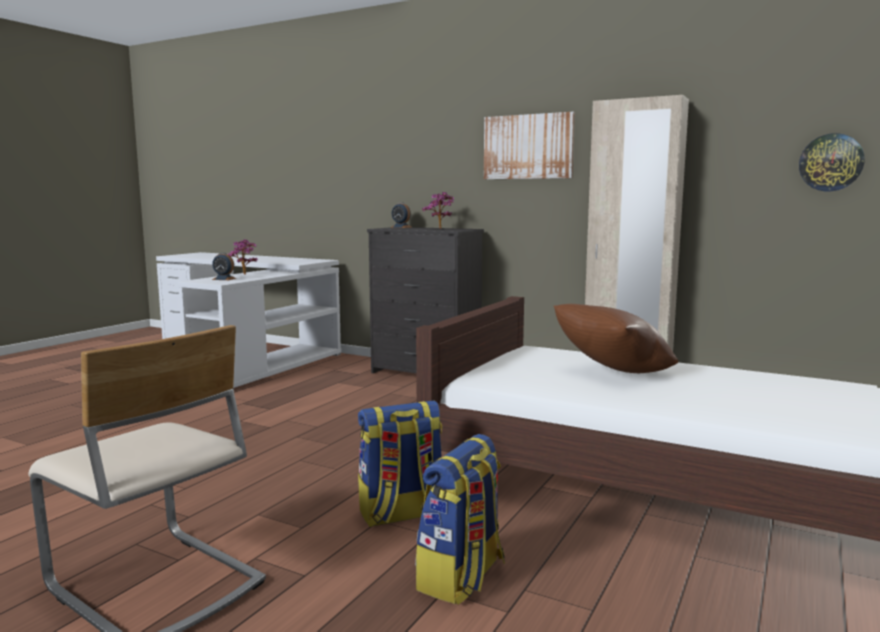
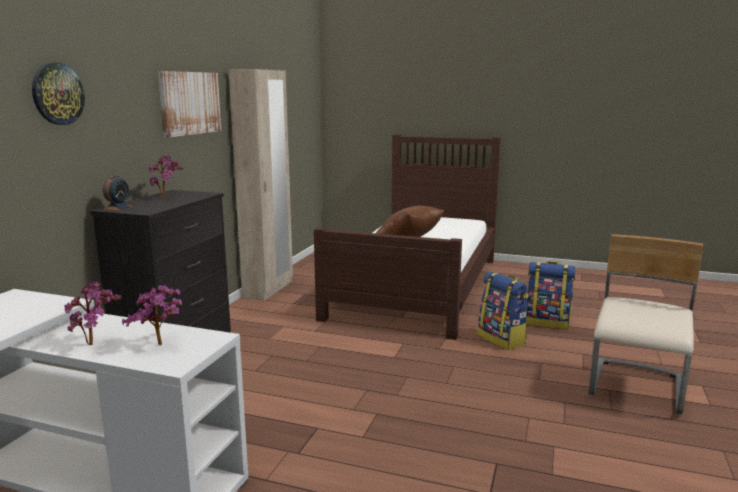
camera: 100 degrees left, 5 degrees up
alarm clock [212,253,236,280] -> potted plant [122,285,182,345]
wall clock [799,133,865,191] -> wall clock moved to [32,63,85,125]

